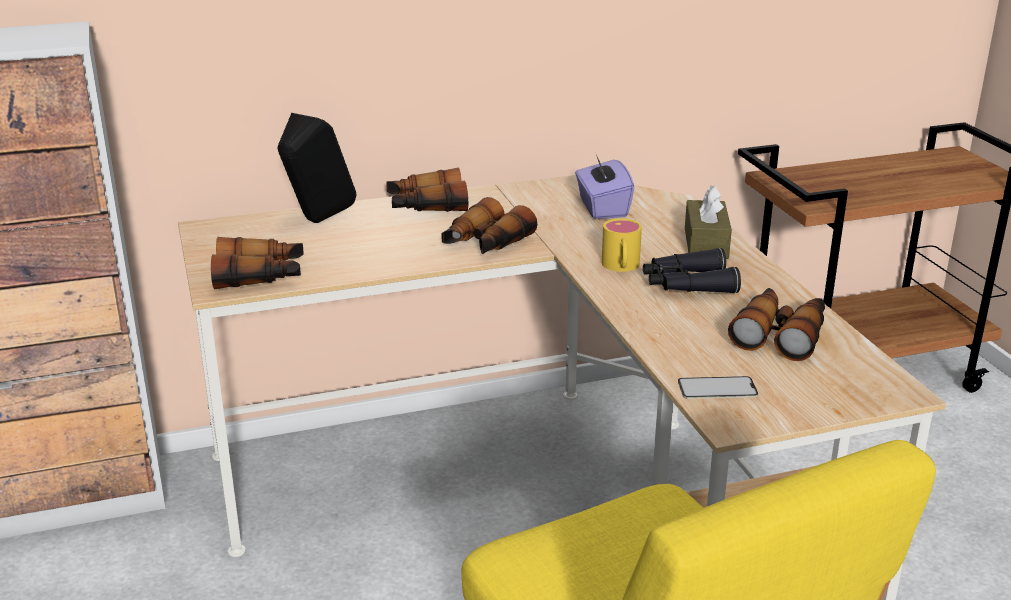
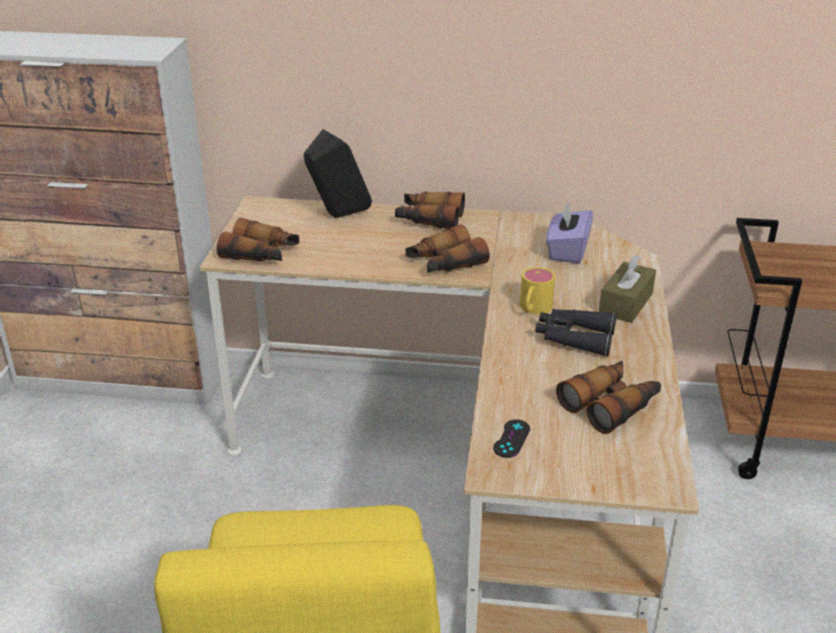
camera: 25 degrees right, 5 degrees up
phone [678,376,758,399] -> black game controller [493,419,530,458]

